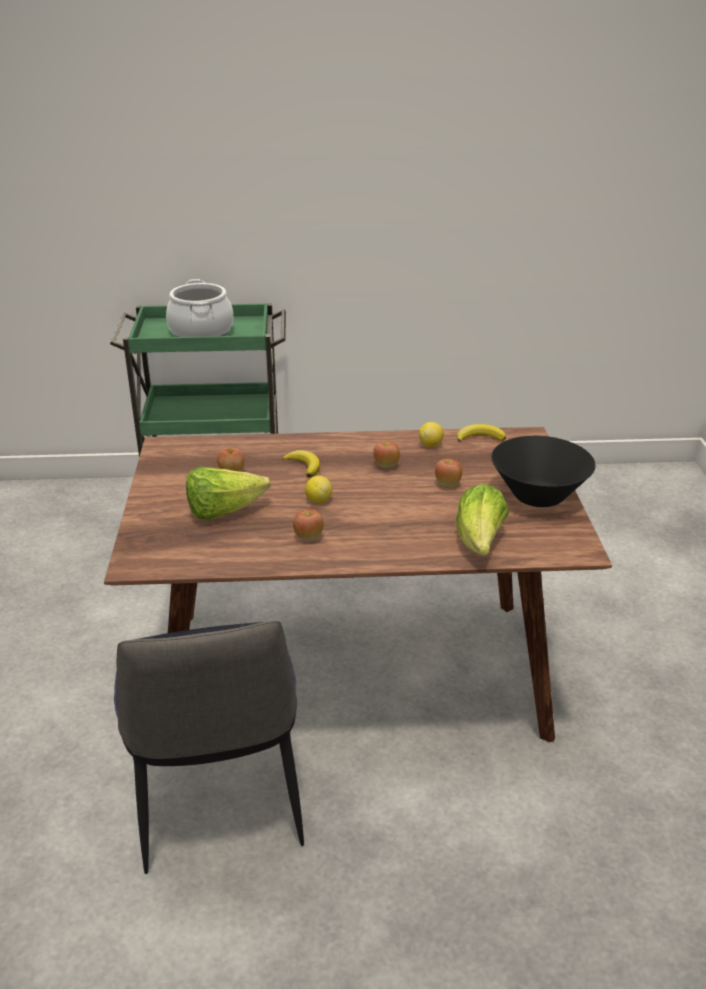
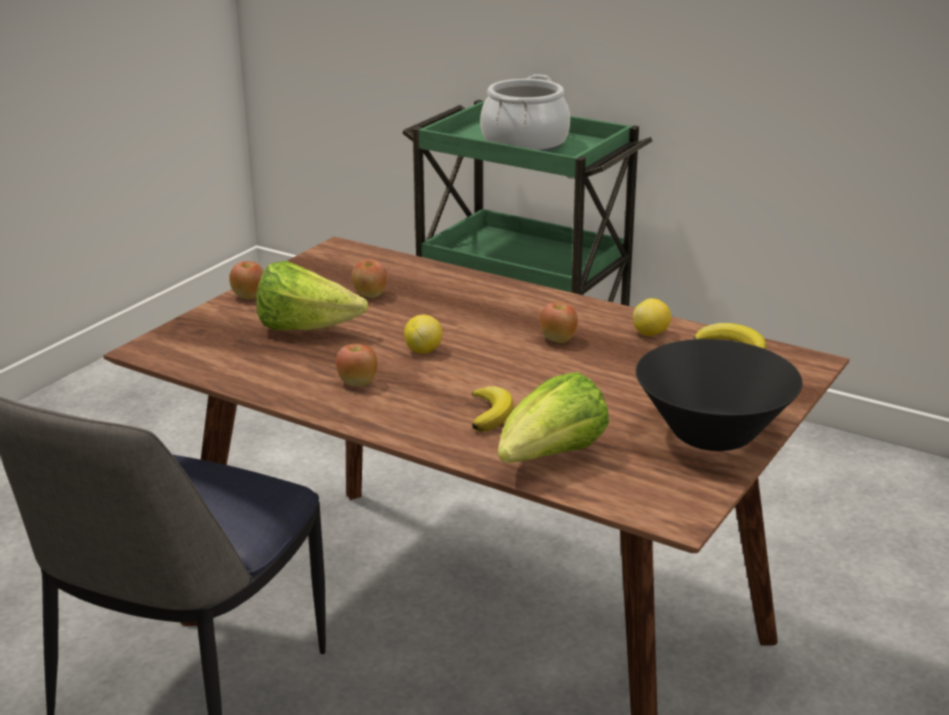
camera: 35 degrees right, 5 degrees down
banana [283,450,320,478] -> banana moved to [472,386,513,432]
apple [435,459,462,487] -> apple moved to [229,261,264,299]

